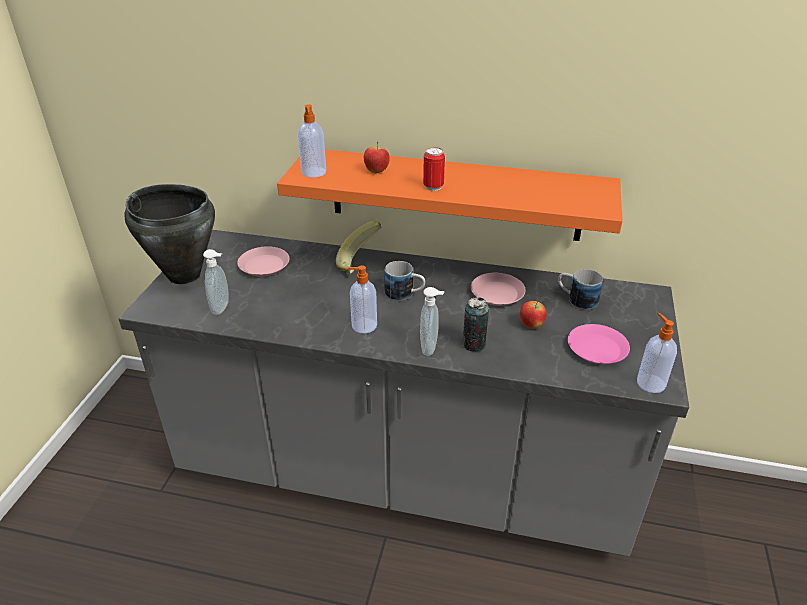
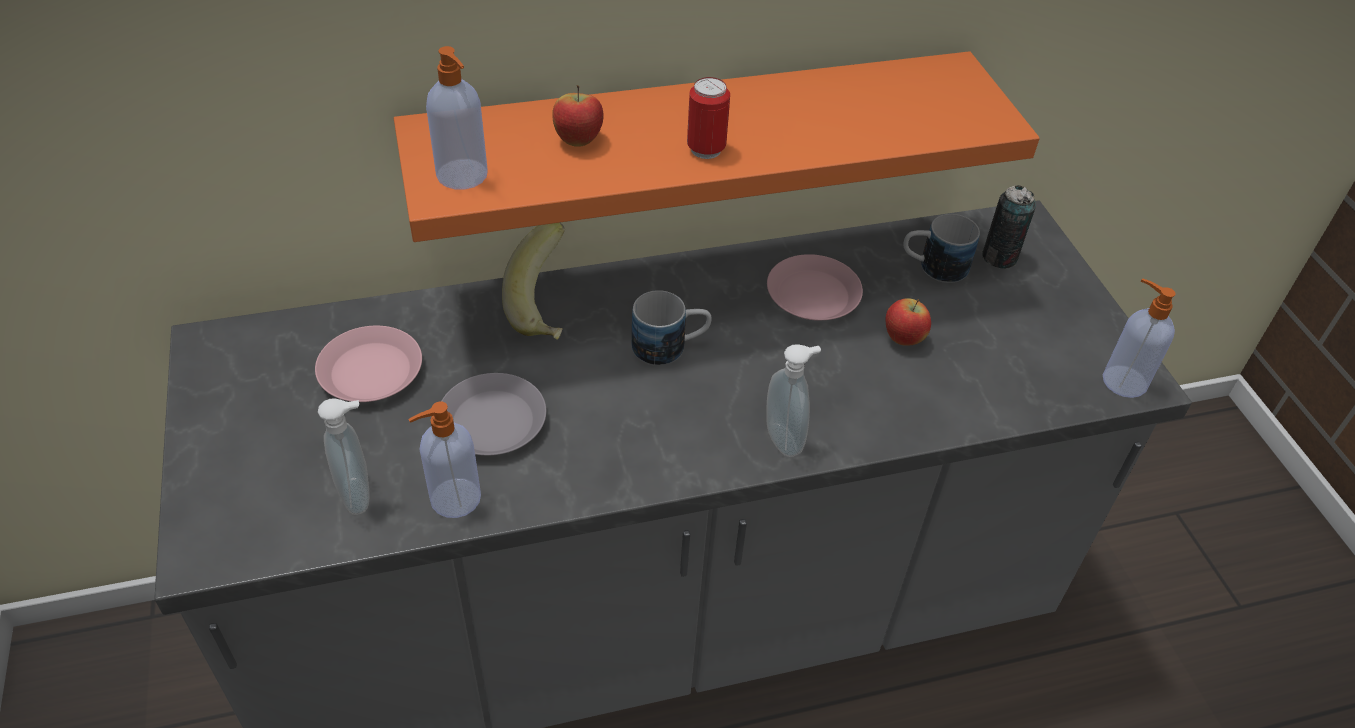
camera: 30 degrees left, 10 degrees up
black cooking pot [124,184,215,284] -> none
soap dispenser [346,265,377,333] -> soap dispenser moved to [408,401,481,518]
can [462,297,489,352] -> can moved to [982,185,1036,269]
pink plate [568,324,630,364] -> none
none -> grey plate [441,373,546,456]

